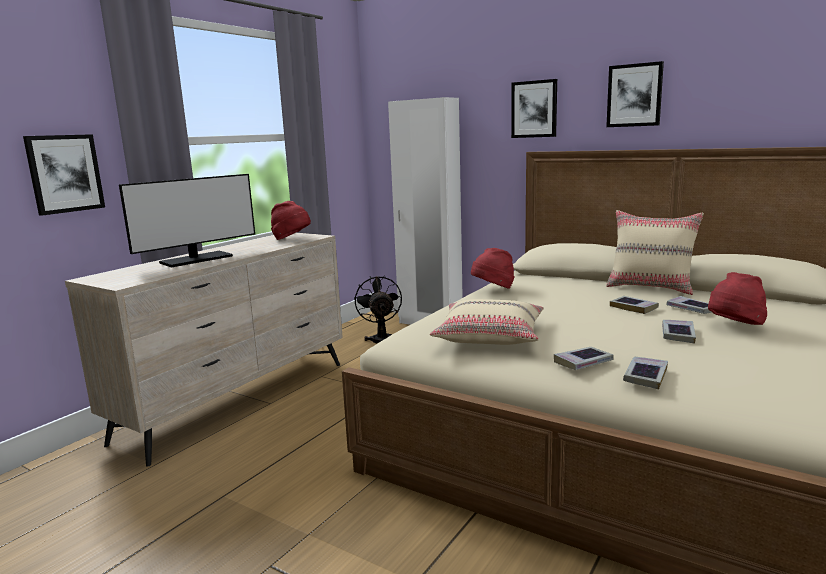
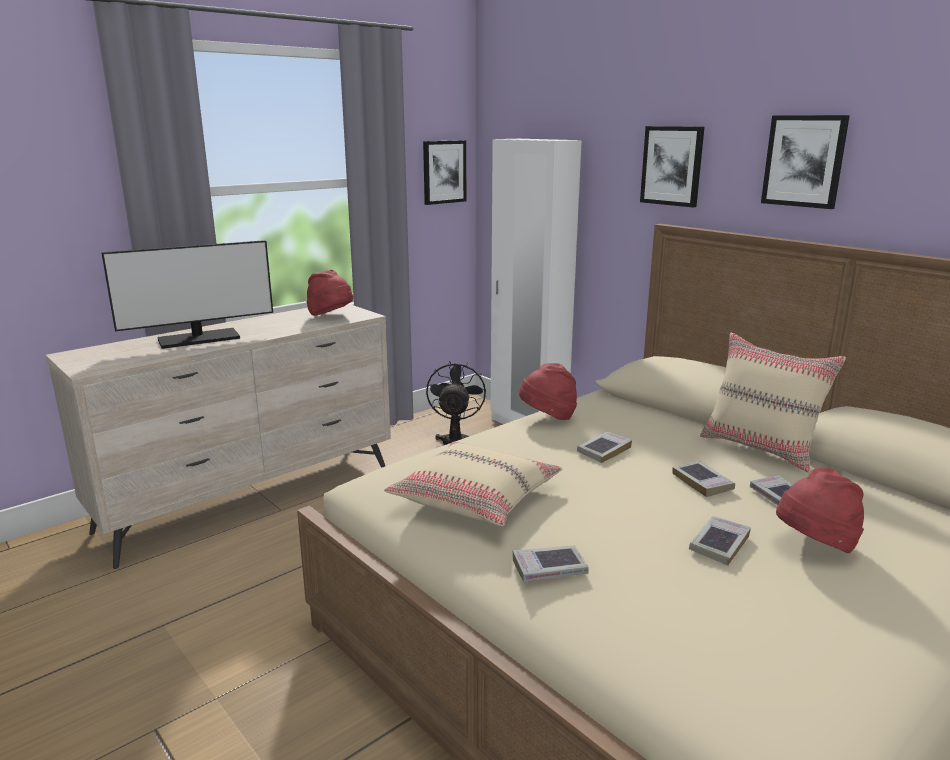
camera: 15 degrees right, 5 degrees up
picture [23,134,105,216] -> picture moved to [423,140,466,205]
book [623,357,668,389] -> book moved to [577,432,632,463]

